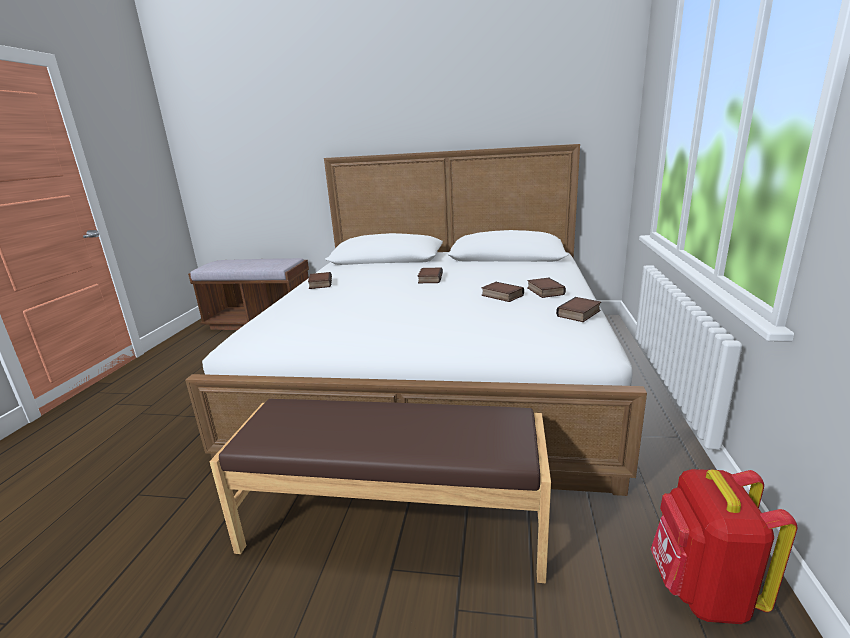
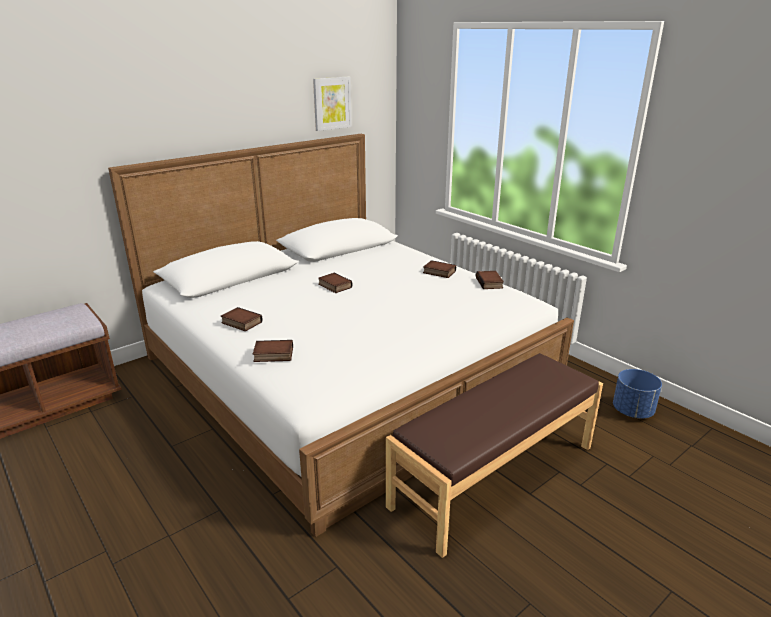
camera: 50 degrees left, 5 degrees up
book [481,282,524,302] -> book moved to [253,340,293,362]
red backpack [651,469,797,624] -> blue planter [613,369,662,418]
none -> picture [313,77,352,131]

